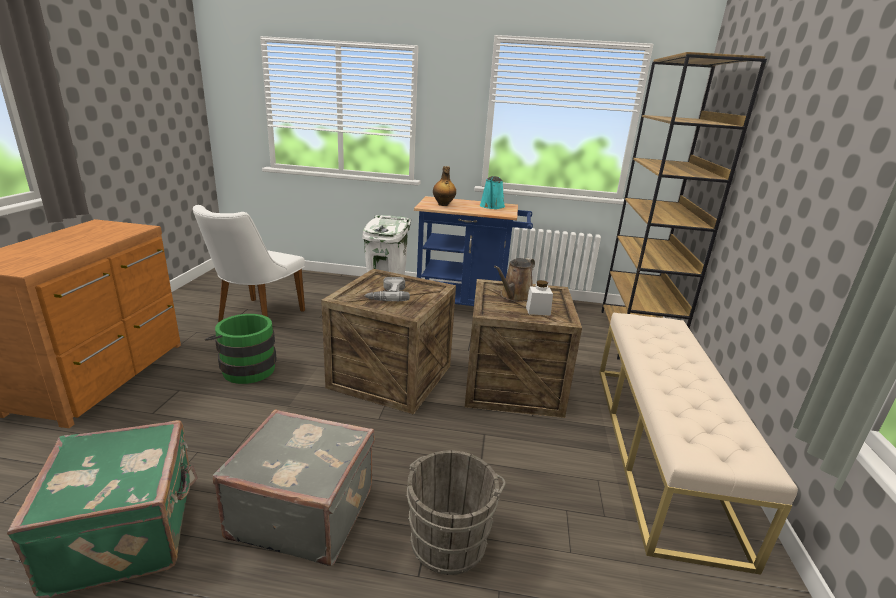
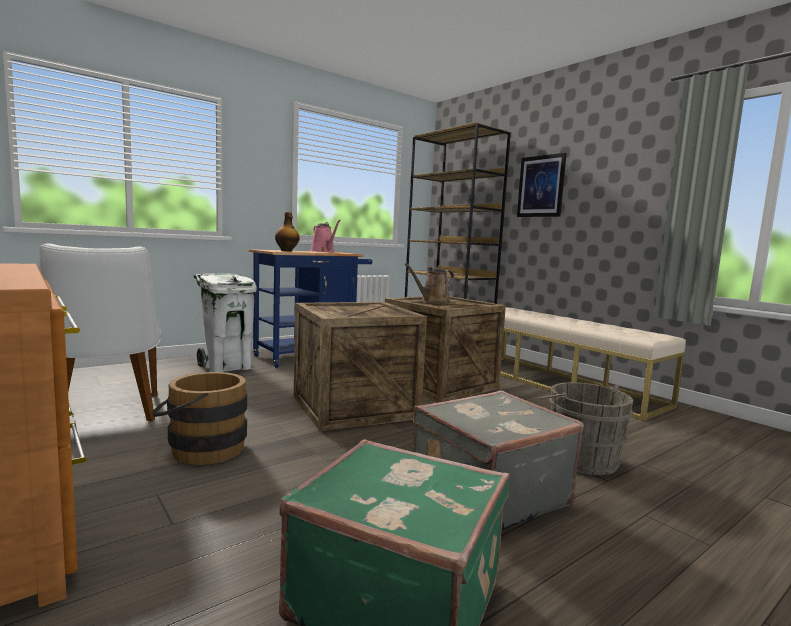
camera: 45 degrees left, 15 degrees down
green bucket [205,314,277,384] -> brown bucket [152,372,247,465]
power drill [364,277,410,301] -> none
turquoise watering can [480,176,505,209] -> pink watering can [311,220,341,252]
brown watering can [494,258,535,302] -> brown watering can turned 60 degrees clockwise [405,263,454,303]
white jar [526,280,553,316] -> none
none -> picture [517,153,567,217]

